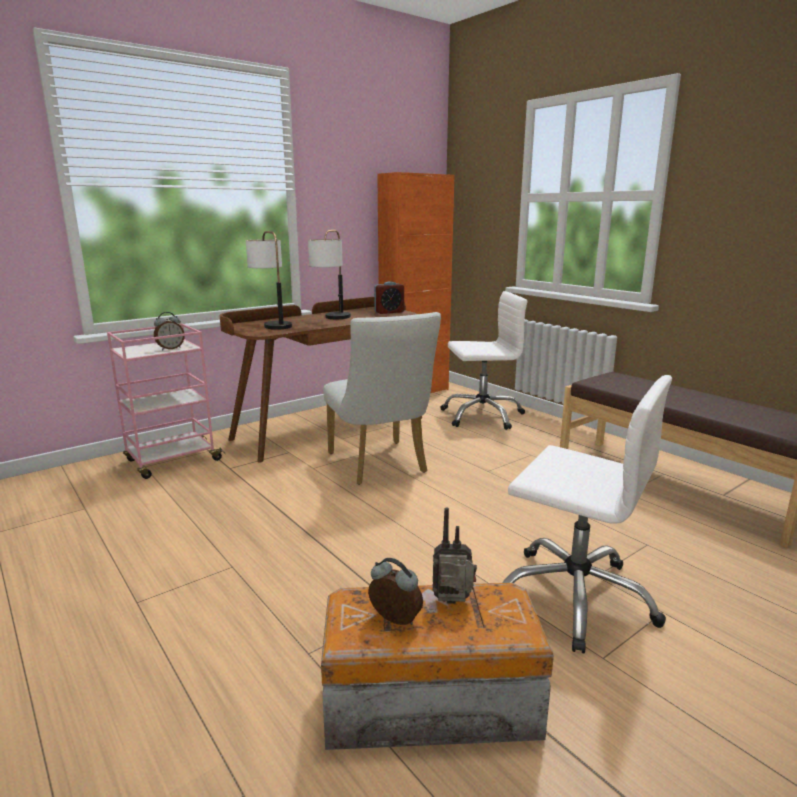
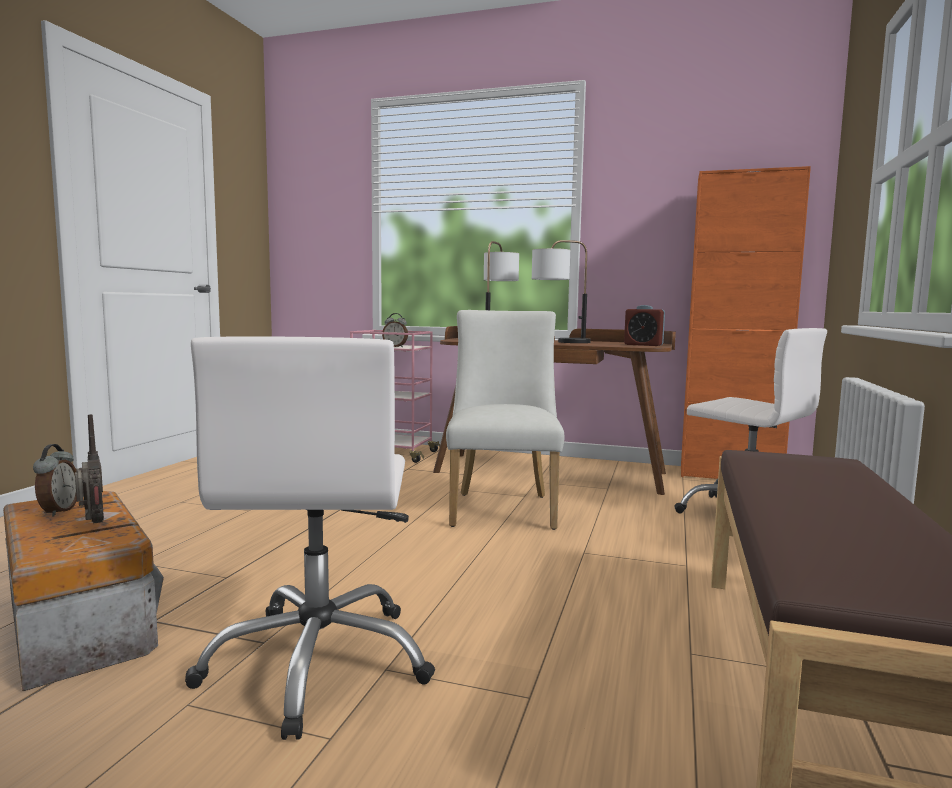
camera: 55 degrees right, 10 degrees down
white chair [323,312,441,485] -> white chair turned 150 degrees clockwise [446,310,565,530]

